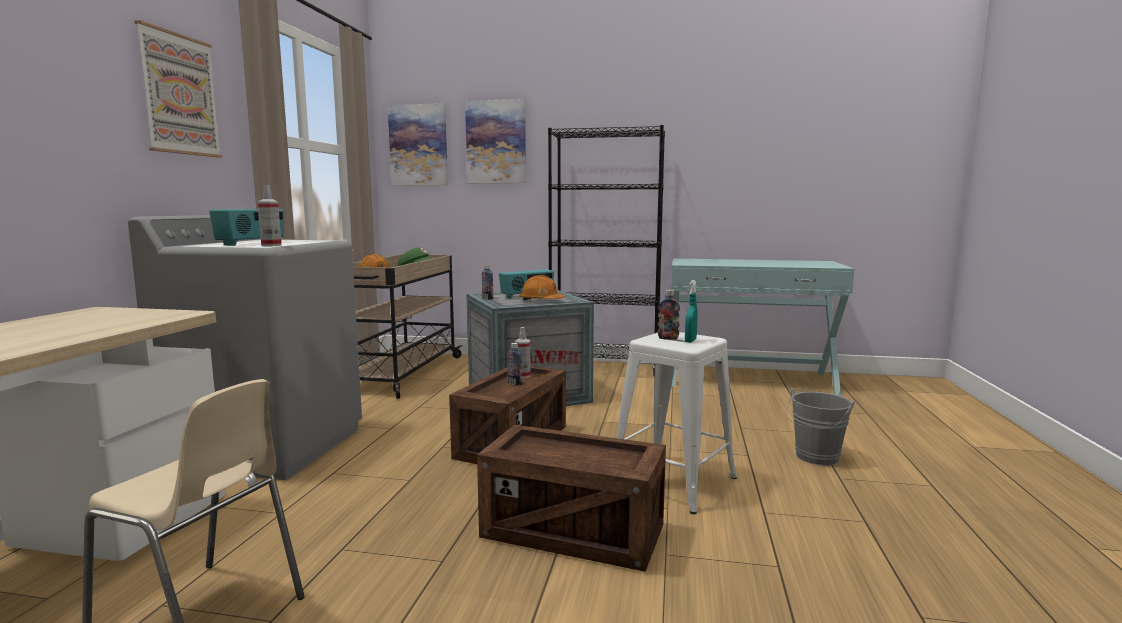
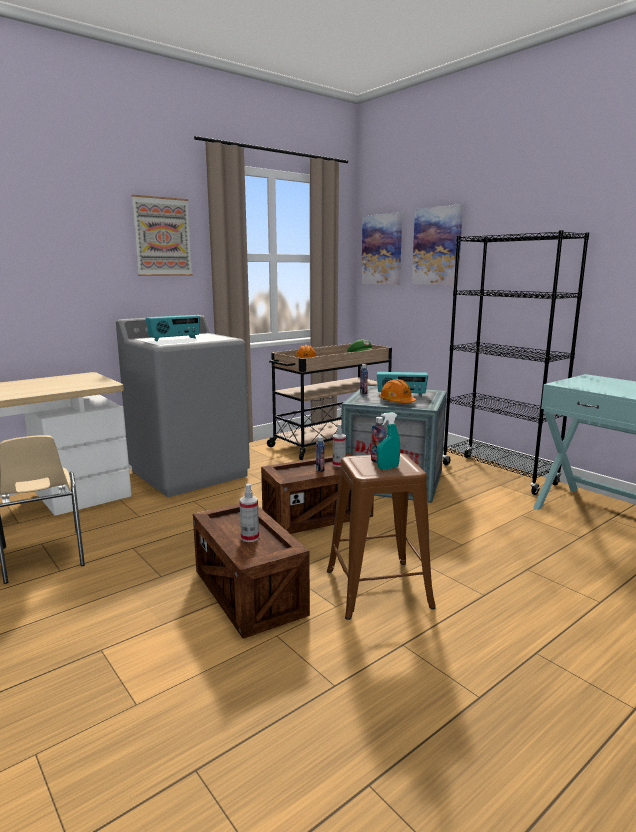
camera: 40 degrees right, 5 degrees up
spray bottle [257,185,282,246] -> spray bottle moved to [240,483,259,542]
white stool [617,332,737,514] -> brown stool [327,453,436,620]
grey bucket [785,388,855,466] -> none

